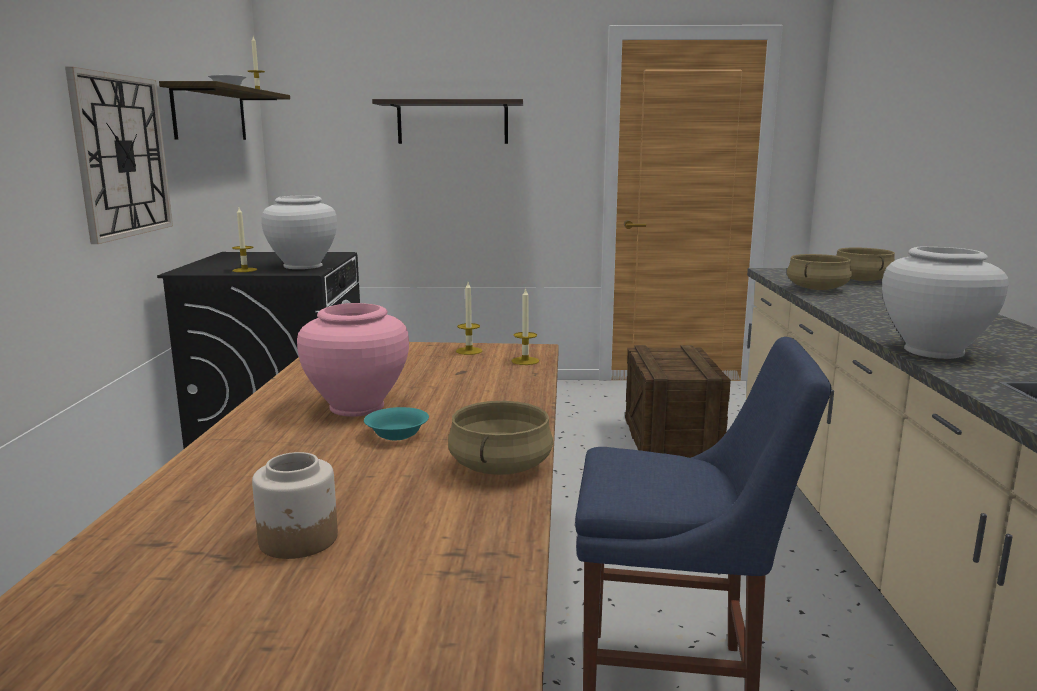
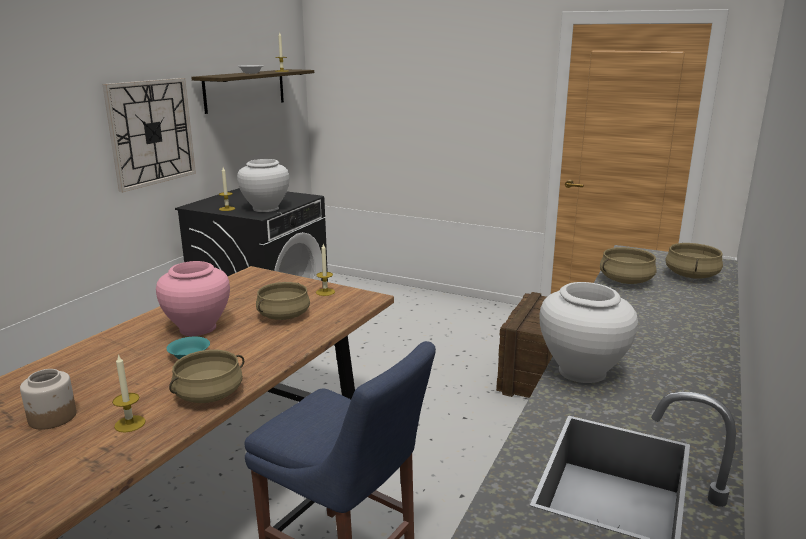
camera: 25 degrees right, 5 degrees up
shelf [372,99,523,144] -> none
candle [511,287,539,365] -> candle moved to [112,354,146,432]
none -> beige cooking pot [256,282,310,320]

